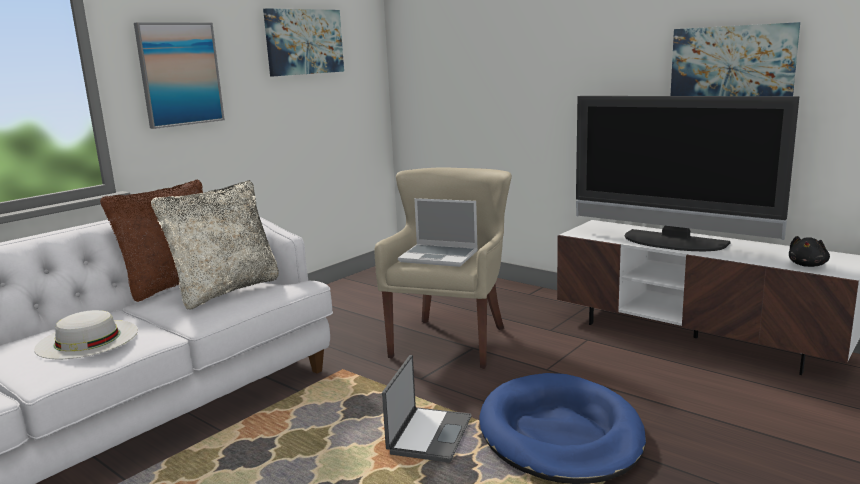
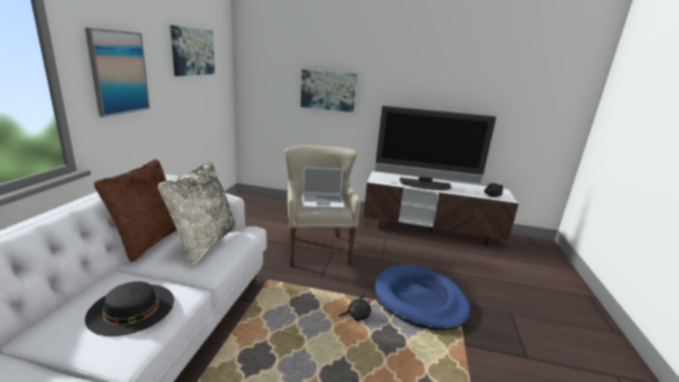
camera: 30 degrees left, 5 degrees up
white hat [34,310,138,359] -> black hat [85,281,174,336]
laptop [382,355,472,462] -> black plush toy [339,295,371,321]
picture [670,22,800,96] -> picture moved to [301,69,357,112]

